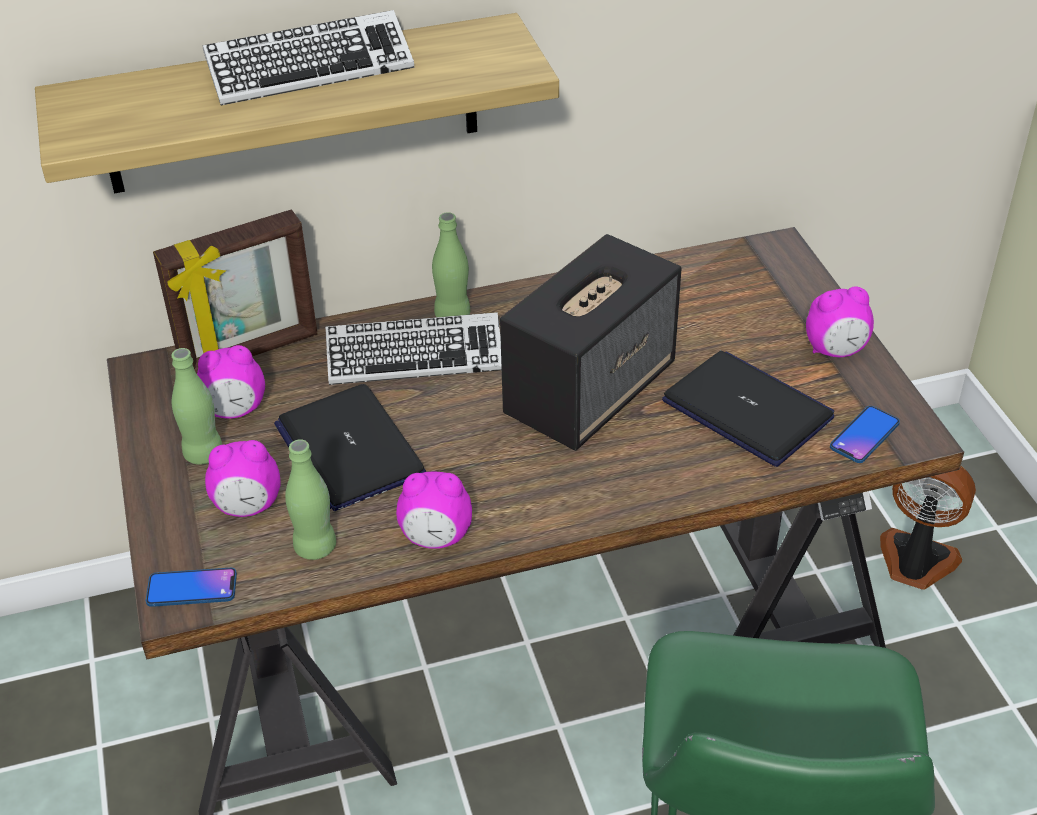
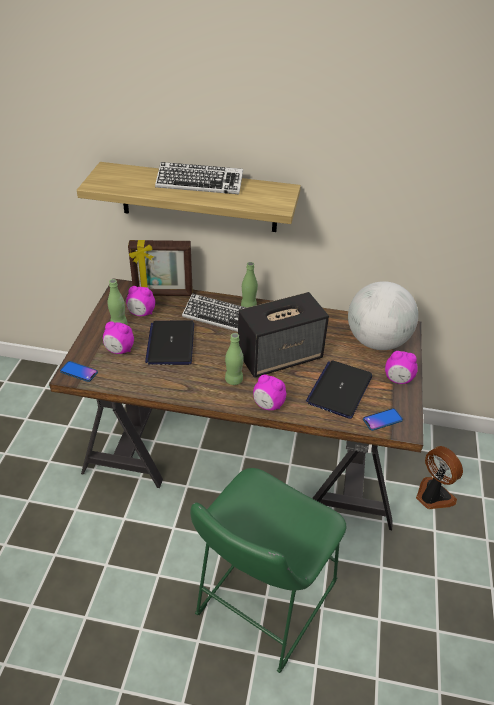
camera: 25 degrees right, 0 degrees up
green bottle [285,439,336,560] -> green bottle moved to [225,333,244,385]
alarm clock [396,472,472,549] -> alarm clock moved to [253,375,286,410]
laptop [662,351,834,467] -> laptop turned 135 degrees counterclockwise [306,360,372,419]
none -> globe [348,281,418,350]

